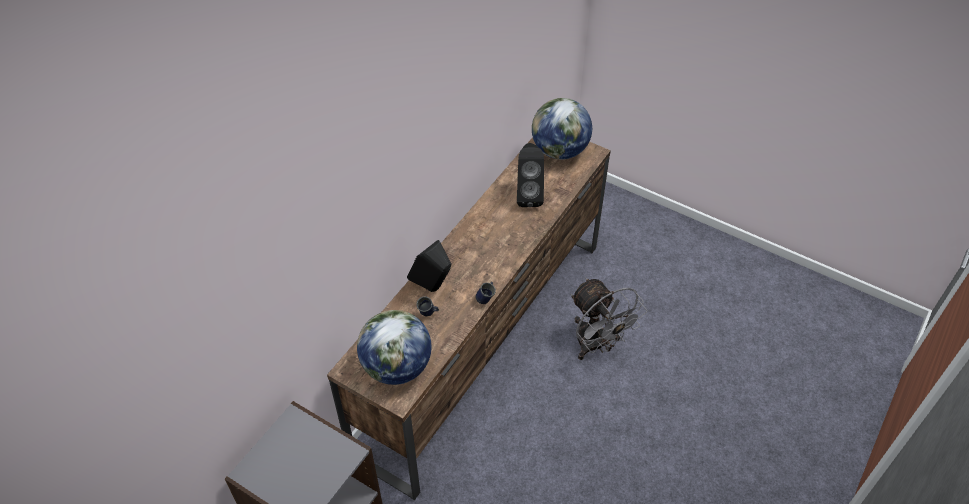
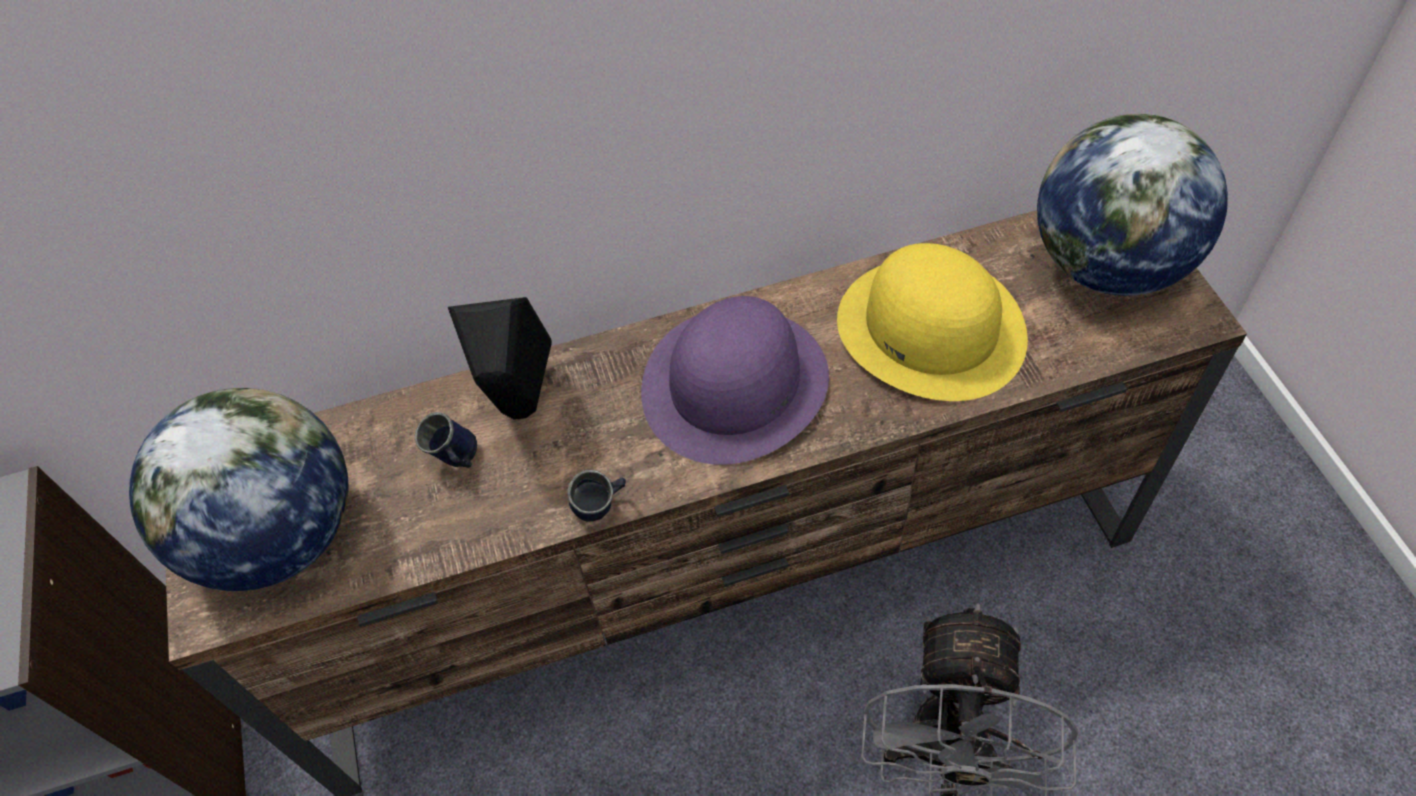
camera: 45 degrees right, 5 degrees up
black speaker [517,143,544,207] -> yellow hat [837,243,1028,401]
none -> purple hat [641,296,829,465]

